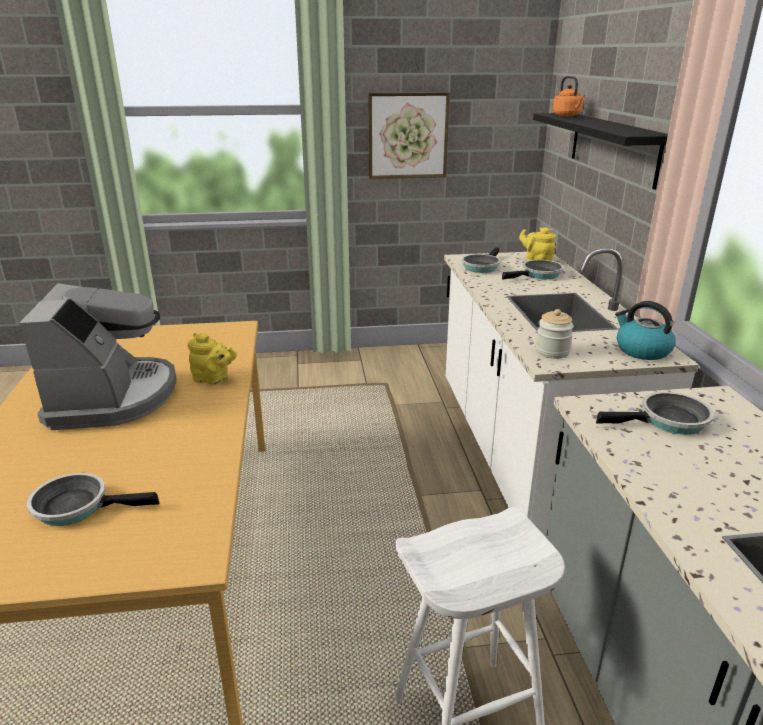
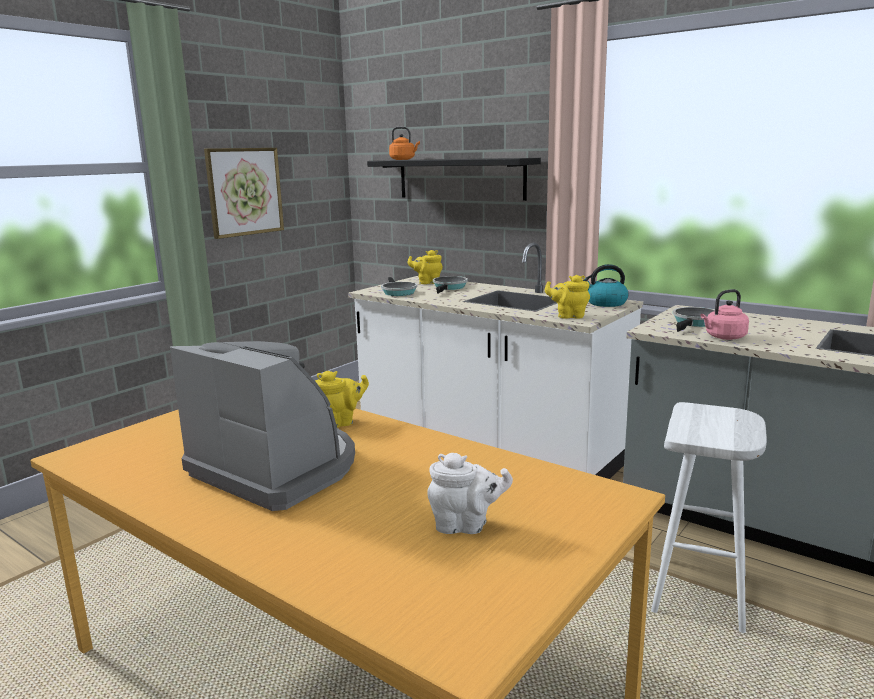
camera: 45 degrees left, 10 degrees down
frying pan [27,473,160,526] -> white teapot [427,453,513,534]
jar [536,309,574,359] -> yellow teapot [545,275,590,319]
none -> pink kettle [700,289,749,340]

